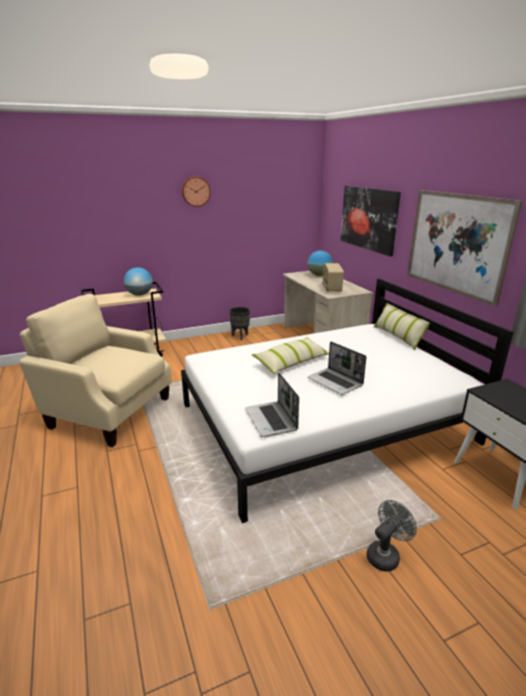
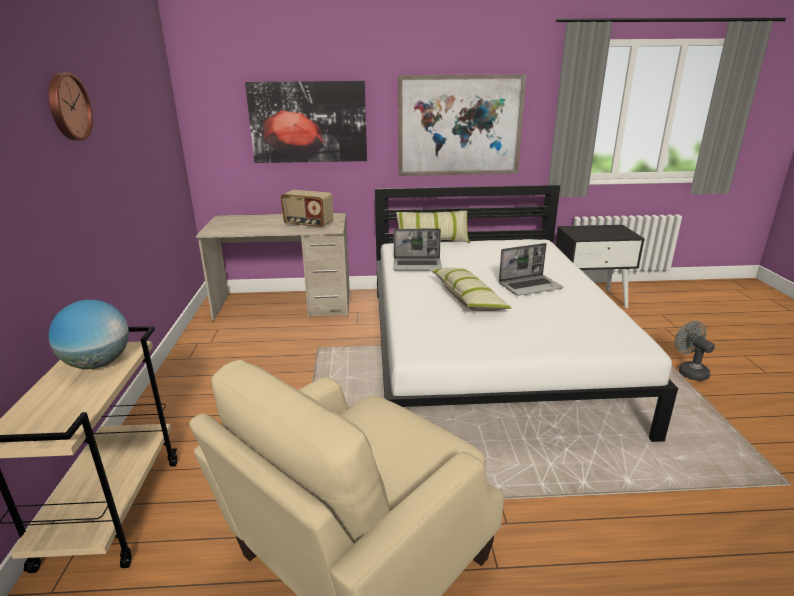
camera: 70 degrees left, 0 degrees up
black planter [230,307,250,340] -> none
laptop [245,372,299,437] -> laptop moved to [393,229,442,271]
globe [308,251,333,276] -> none

